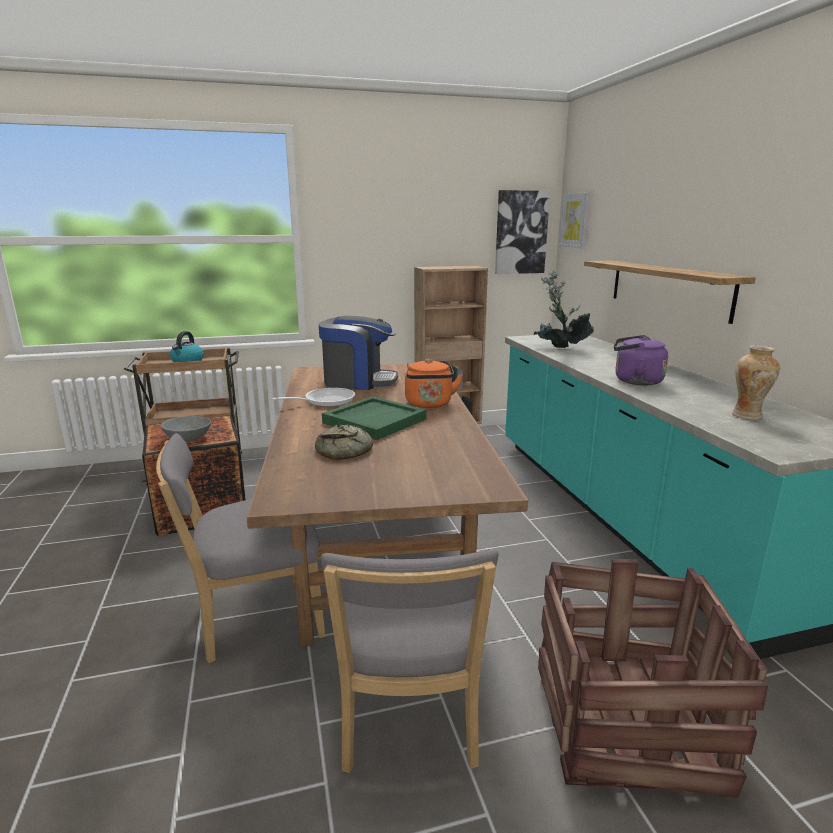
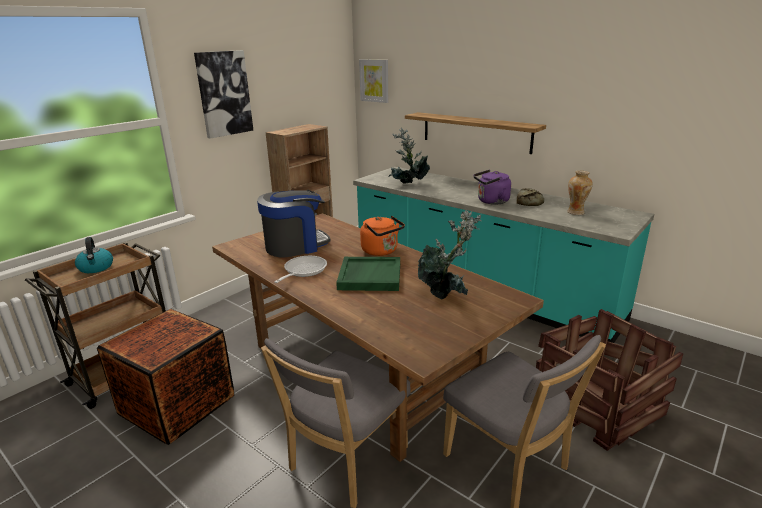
camera: 35 degrees left, 5 degrees up
grey bowl [160,416,212,442] -> none
bread [315,424,373,460] -> bread moved to [517,188,544,206]
picture [495,190,550,274] -> picture moved to [194,50,253,139]
none -> potted plant [418,210,482,299]

